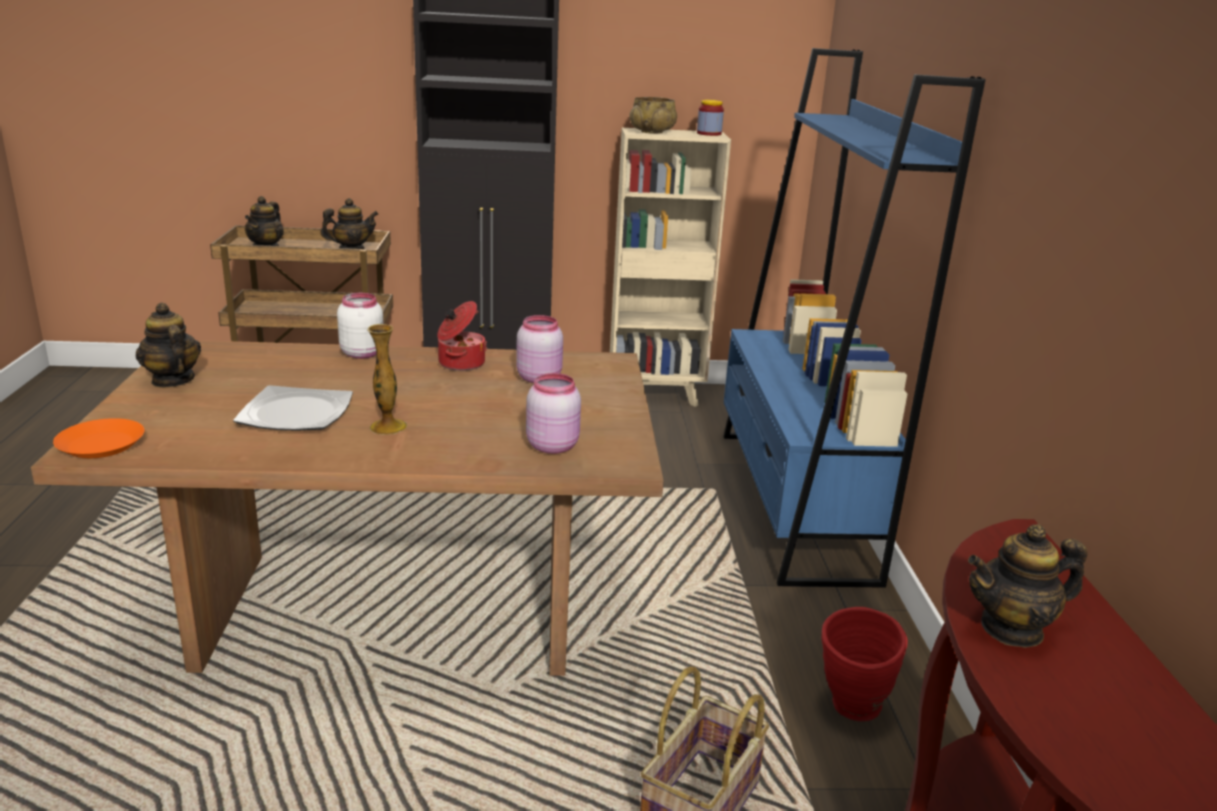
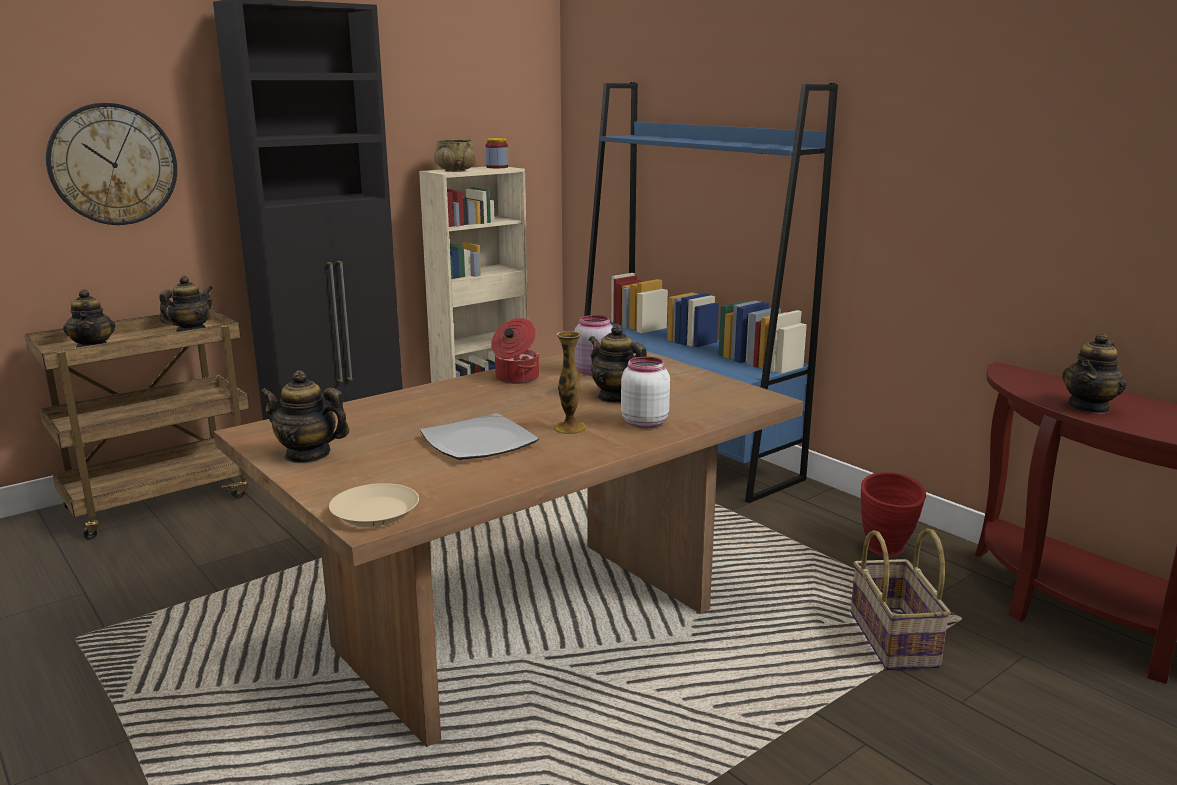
camera: 35 degrees left, 5 degrees down
orange plate [53,418,145,458] -> beige plate [329,483,419,527]
white jar [337,293,384,359] -> white jar moved to [621,356,670,429]
pink jar [526,373,581,454] -> none
none -> wall clock [46,103,177,225]
none -> teapot [589,324,647,403]

